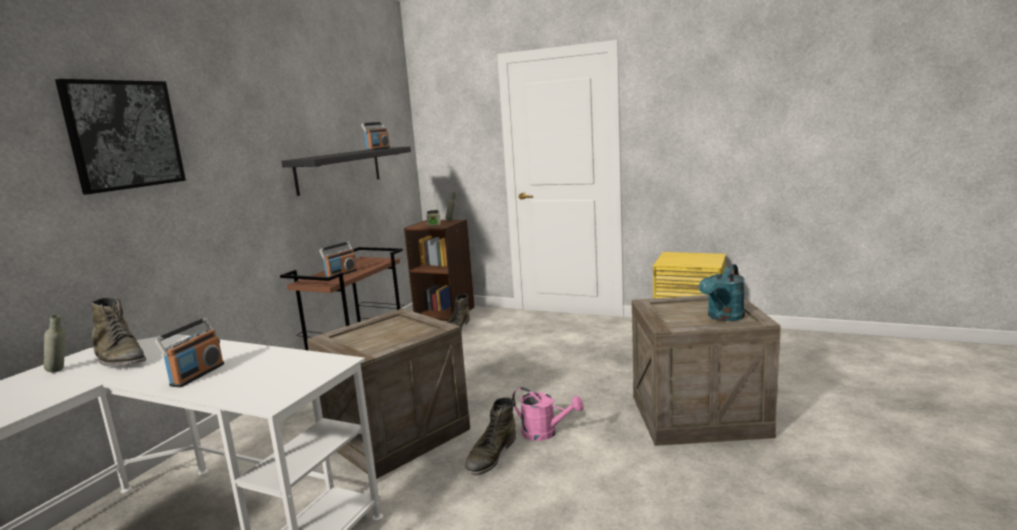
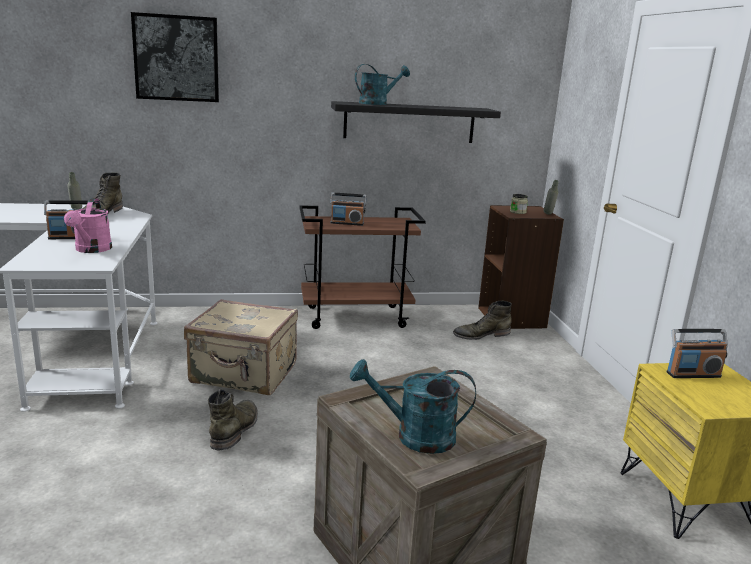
camera: 55 degrees right, 5 degrees up
crate [307,308,470,479] -> beige suitcase [184,299,298,395]
radio [361,122,390,151] -> radio moved to [667,329,728,378]
green boot [464,397,516,476] -> green boot turned 105 degrees clockwise [208,389,258,451]
pink watering can [512,387,584,441] -> pink watering can moved to [64,198,112,253]
none -> turquoise watering can [355,64,410,105]

